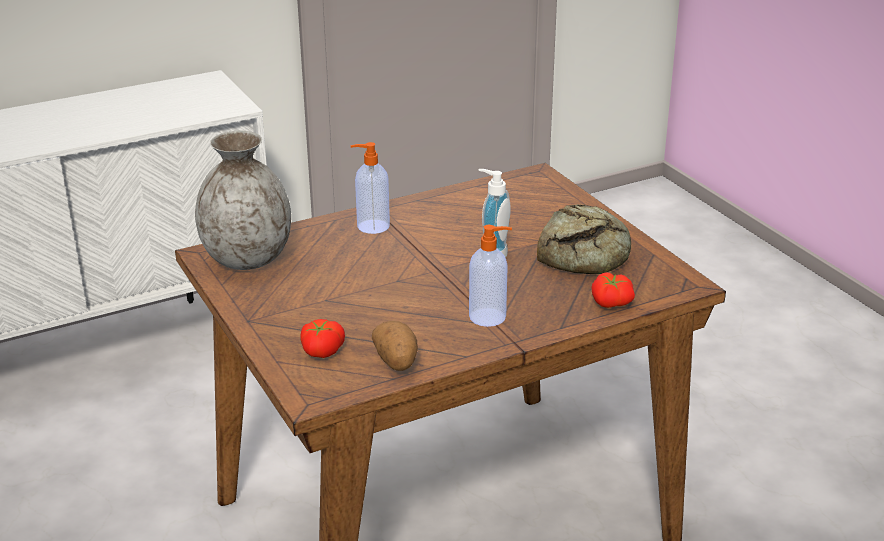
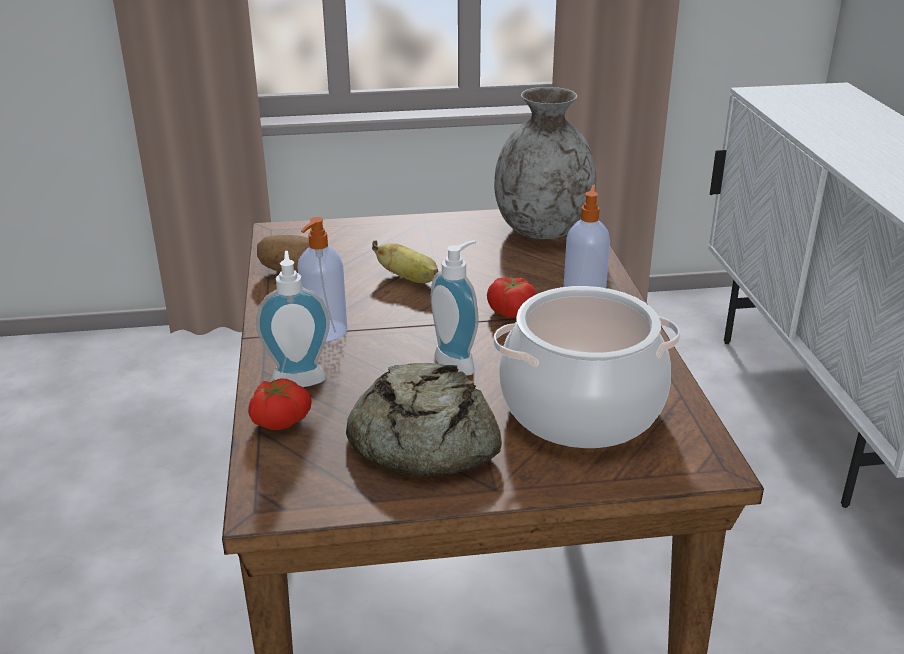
camera: 110 degrees right, 0 degrees up
tomato [300,319,345,358] -> tomato moved to [487,277,536,318]
none -> soap dispenser [256,251,330,387]
none -> banana [372,240,438,283]
none -> cooking pot [494,286,680,448]

